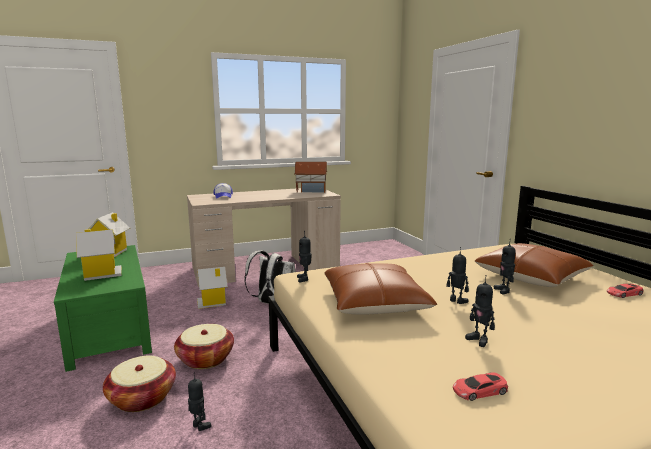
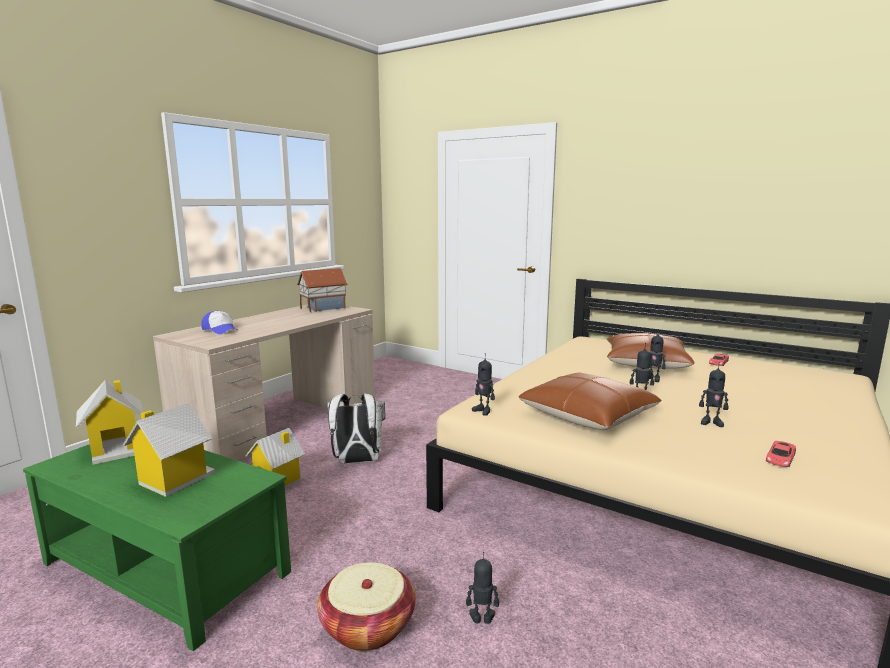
camera: 35 degrees left, 0 degrees up
basket [174,324,234,369] -> none

